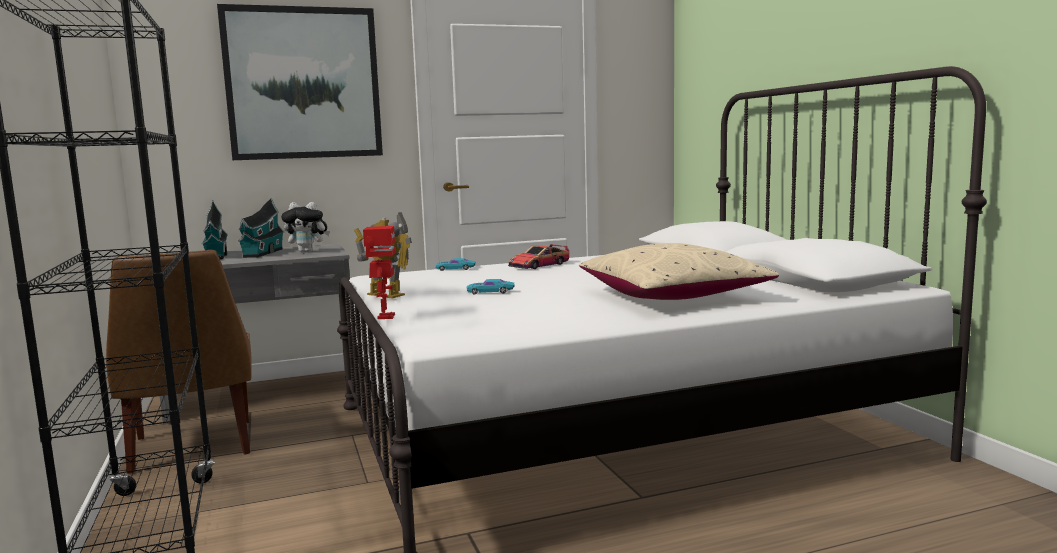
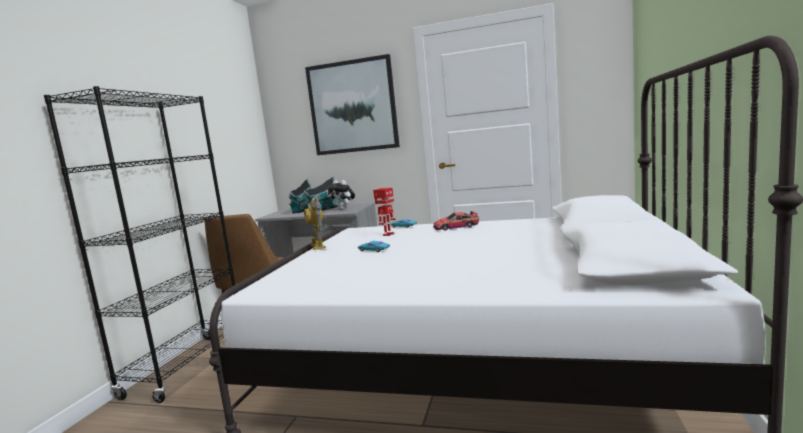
camera: 35 degrees right, 0 degrees up
toy robot [363,226,396,319] -> toy robot moved to [373,188,396,236]
beige pillow [579,243,779,300] -> none

